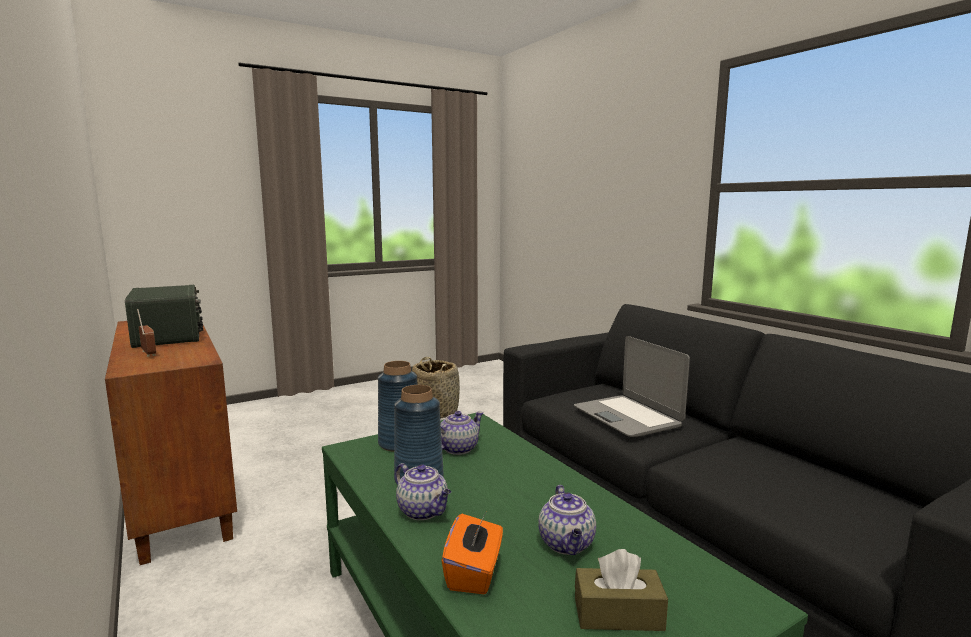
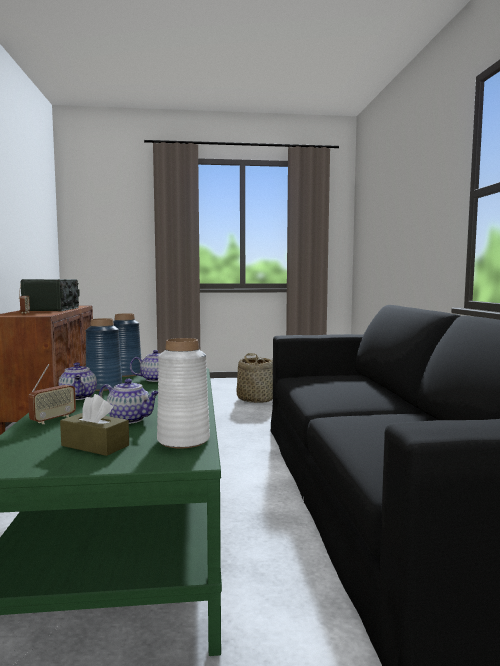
camera: 25 degrees right, 5 degrees down
orange tissue box [442,514,503,595] -> radio [28,364,76,424]
teapot [538,485,596,555] -> teapot turned 90 degrees counterclockwise [99,378,158,424]
laptop [574,336,690,437] -> none
none -> white vase [157,338,210,448]

